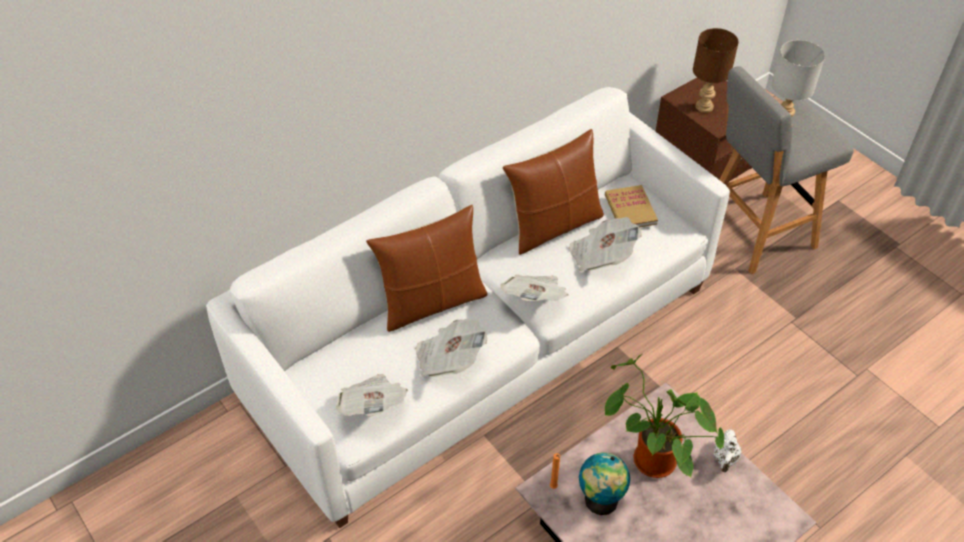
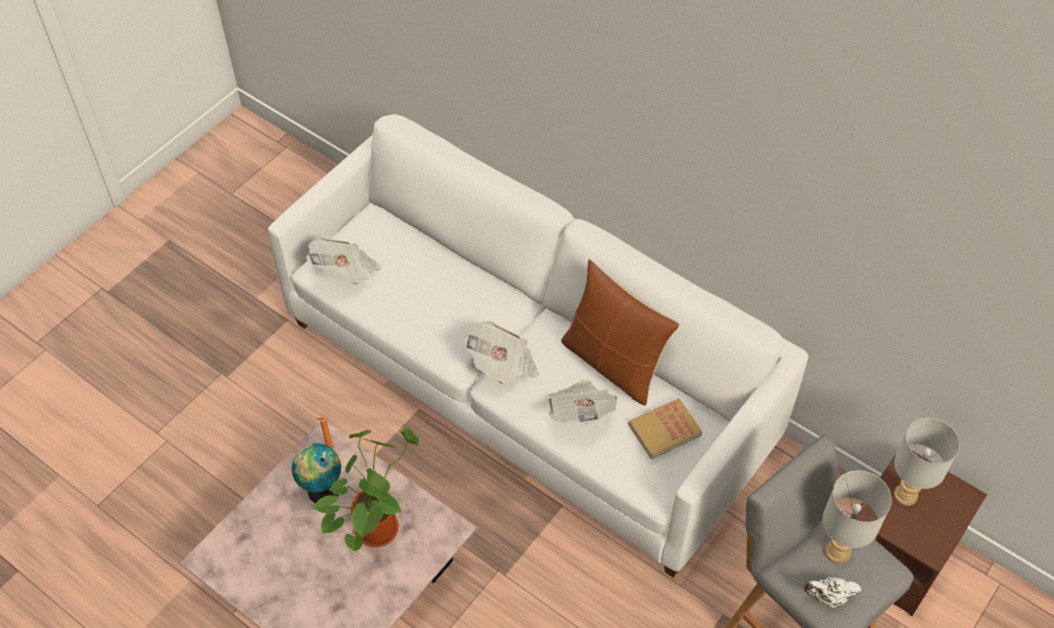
camera: 75 degrees right, 5 degrees up
brown pillow [366,205,488,332] -> none
newspaper [415,319,487,377] -> none
brown table lamp [693,28,739,113] -> grey table lamp [894,418,960,506]
white teapot [714,429,741,472] -> white teapot moved to [804,577,861,608]

